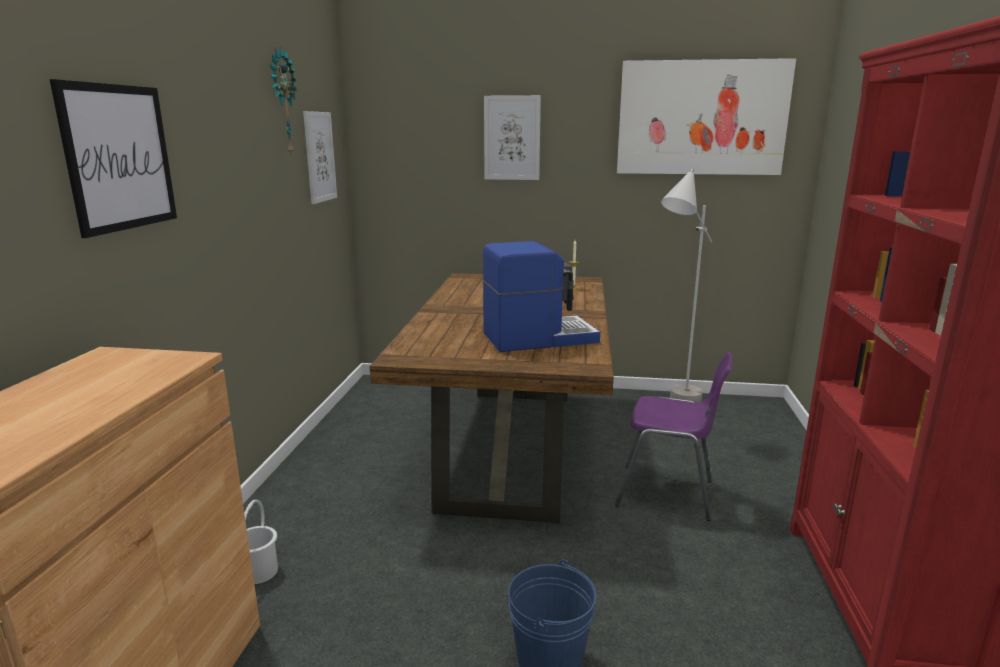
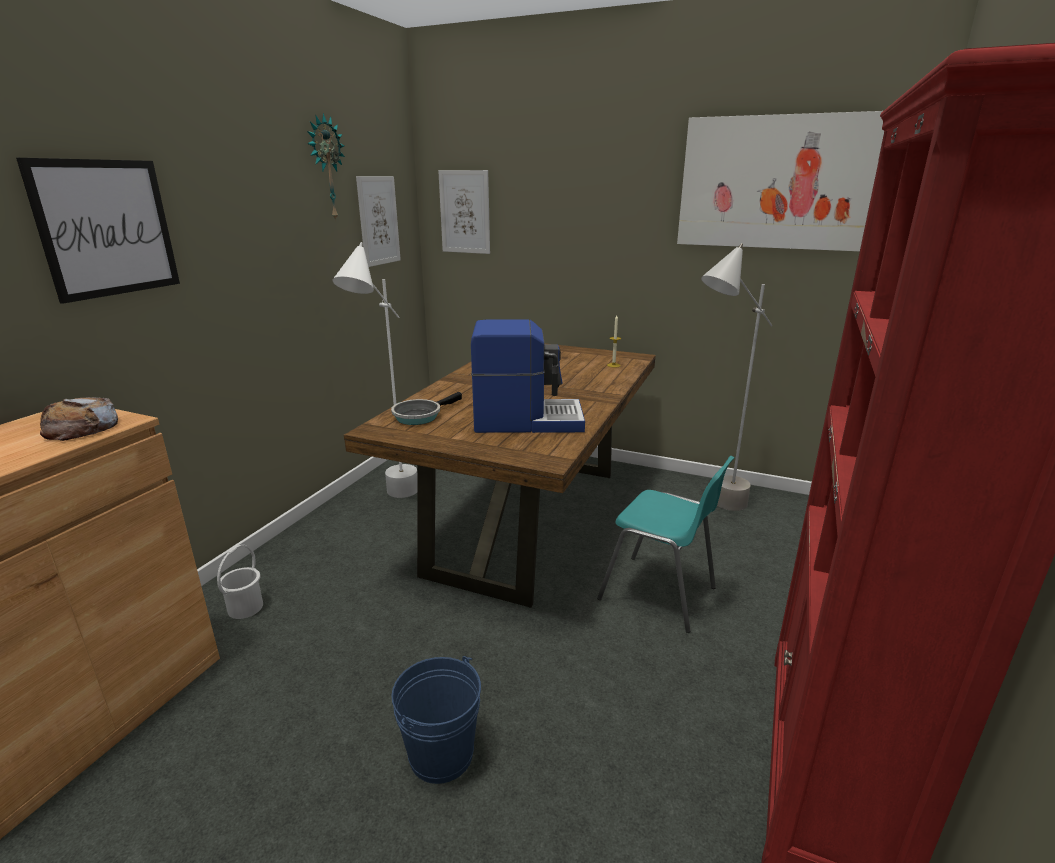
camera: 15 degrees right, 5 degrees up
picture [484,95,541,180] -> picture moved to [438,170,490,254]
purple chair [615,352,732,521] -> turquoise chair [597,456,735,633]
none -> bread [40,397,118,441]
none -> white floor lamp [332,242,417,498]
none -> frying pan [391,392,462,425]

